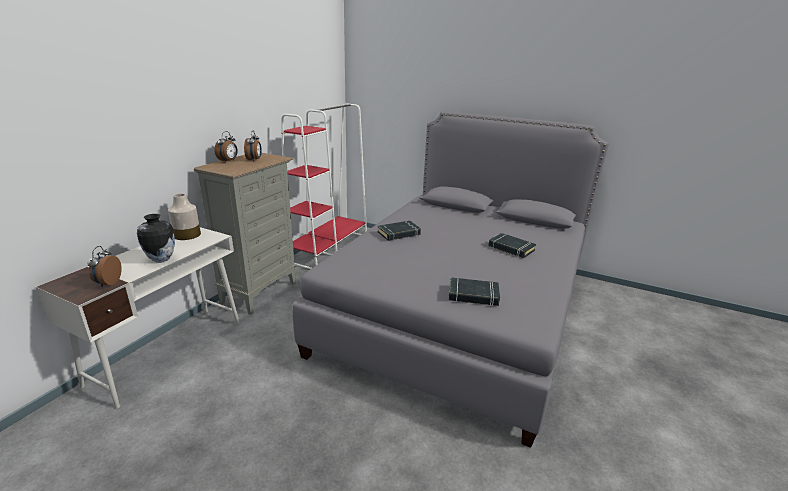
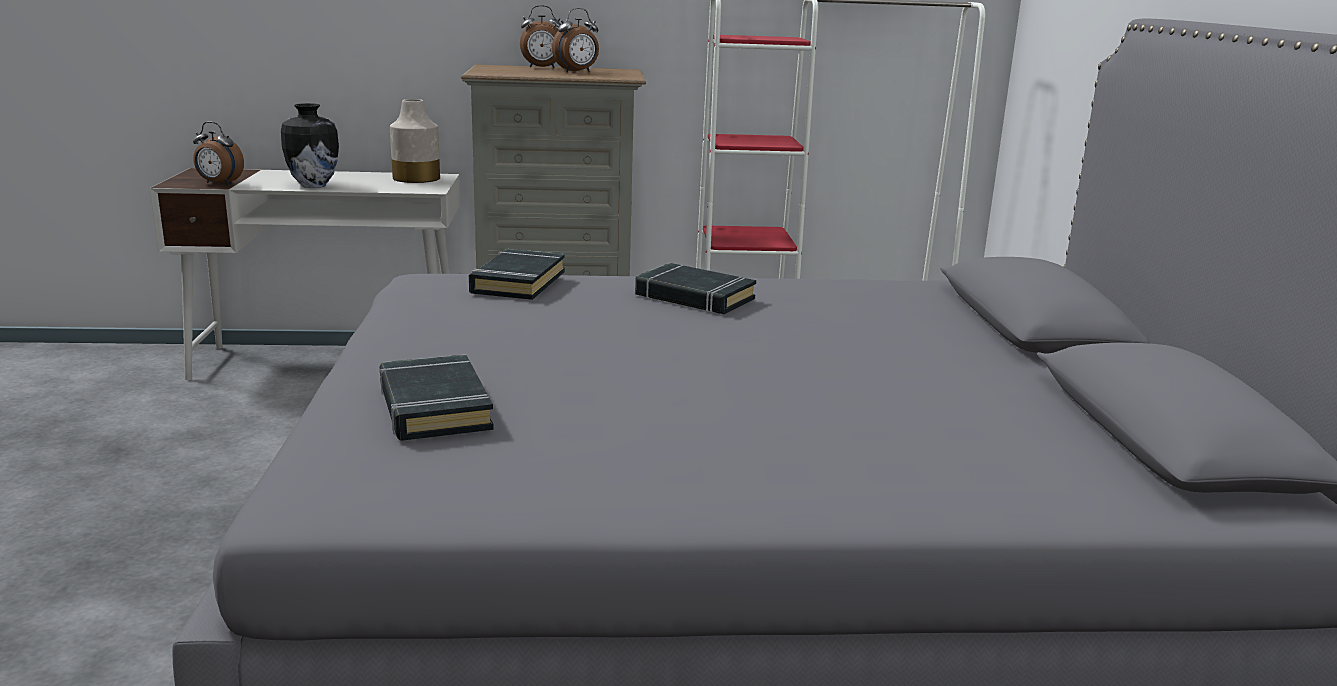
camera: 60 degrees right, 5 degrees down
alarm clock [87,246,122,287] -> alarm clock turned 135 degrees counterclockwise [193,122,244,185]
black book [488,233,536,258] -> black book moved to [469,249,565,300]

